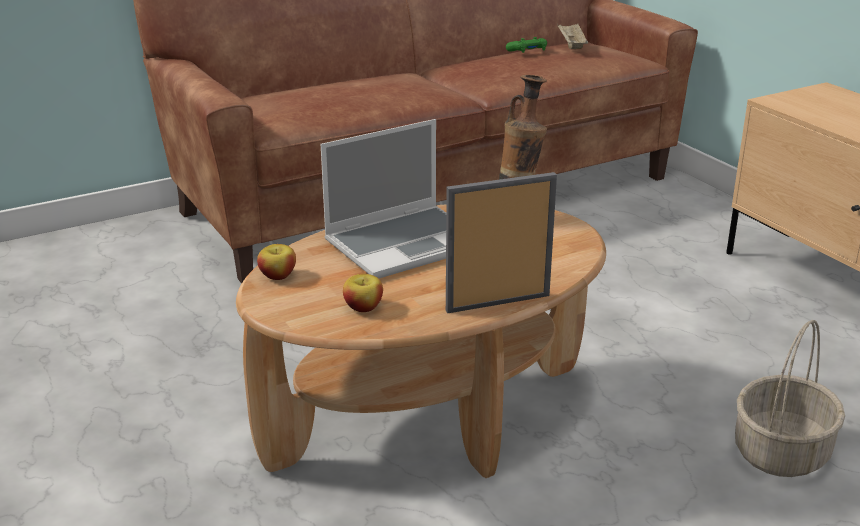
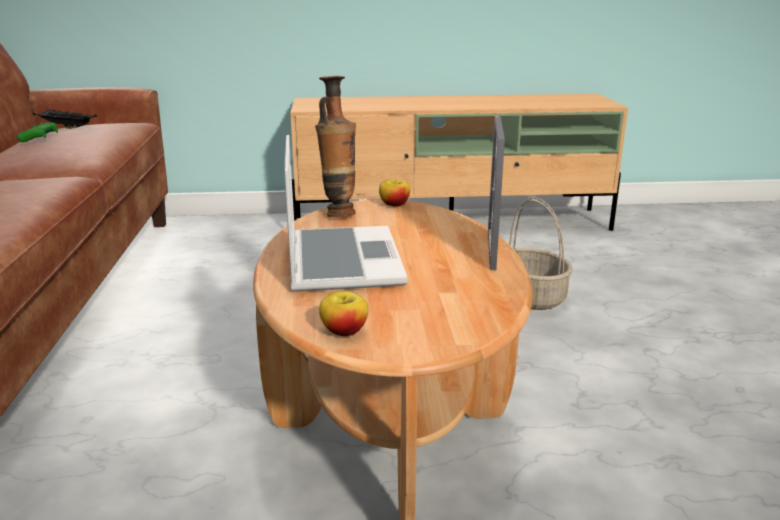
camera: 65 degrees left, 5 degrees down
apple [343,274,383,312] -> apple moved to [379,179,411,207]
beige tray [557,23,588,49] -> black tray [33,110,97,129]

